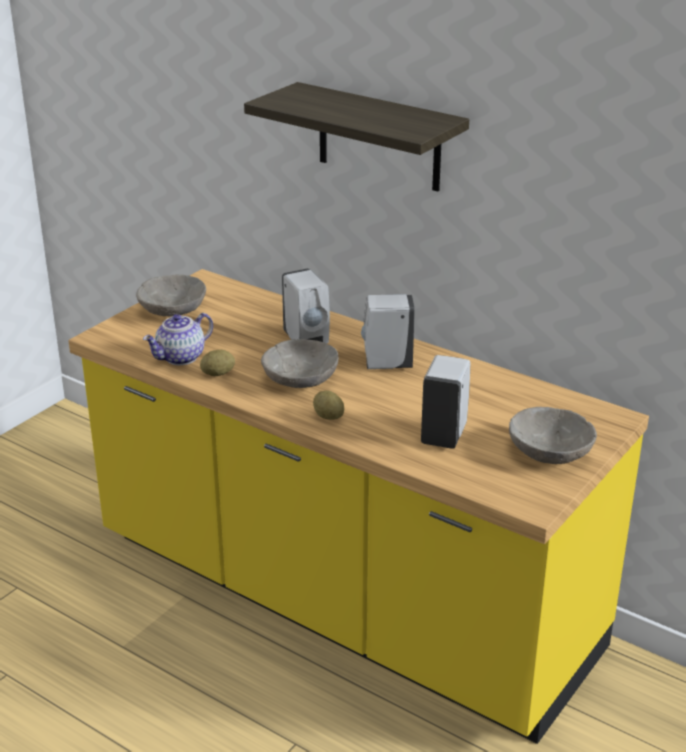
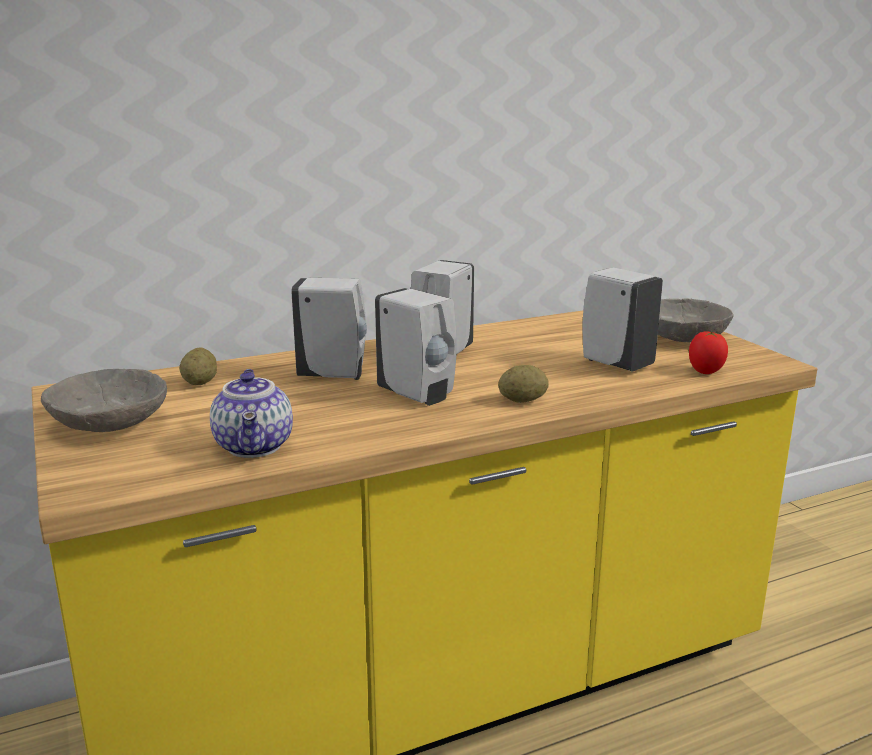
camera: 60 degrees left, 10 degrees down
potato [200,350,235,376] -> potato moved to [179,347,217,385]
shelf [244,82,469,191] -> none
grey bowl [261,339,339,388] -> white soap dispenser [375,288,457,406]
none -> tomato [689,332,728,374]

